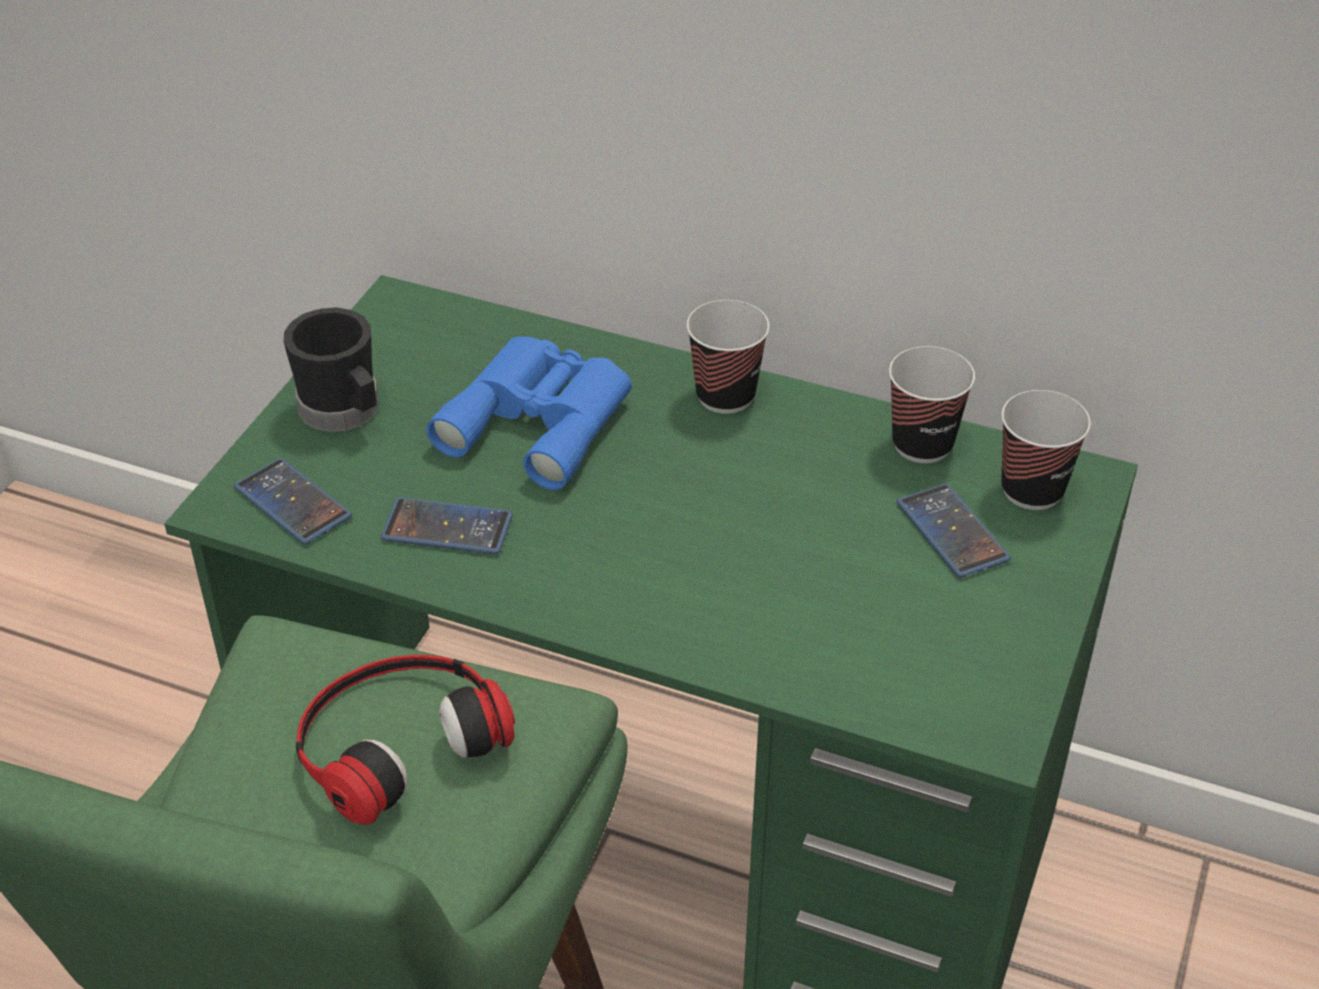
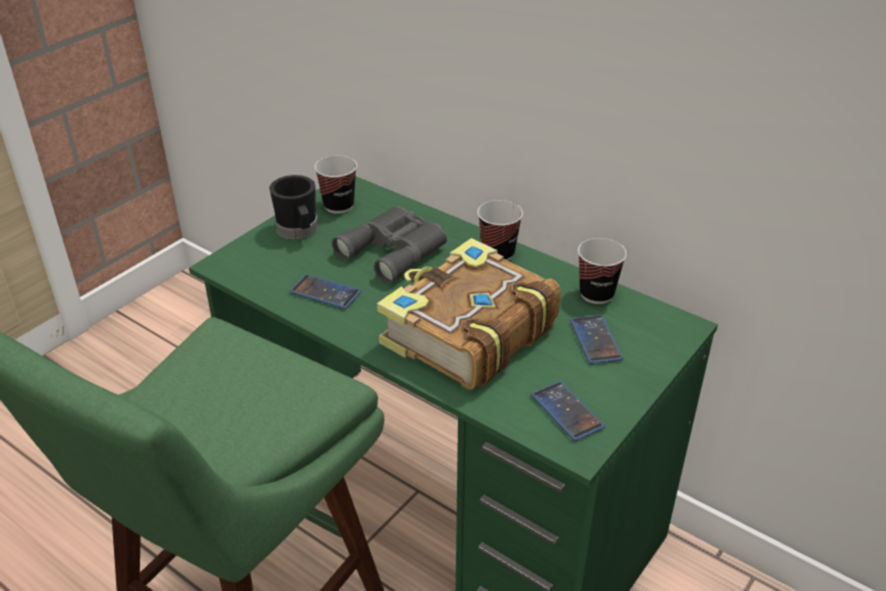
camera: 15 degrees right, 5 degrees down
phone [234,458,352,545] -> phone moved to [531,381,605,441]
headphones [296,655,515,825] -> none
blue binoculars [426,336,632,490] -> grey binoculars [332,206,447,284]
cup [1001,390,1091,510] -> cup moved to [314,155,357,214]
none -> book [377,238,561,390]

